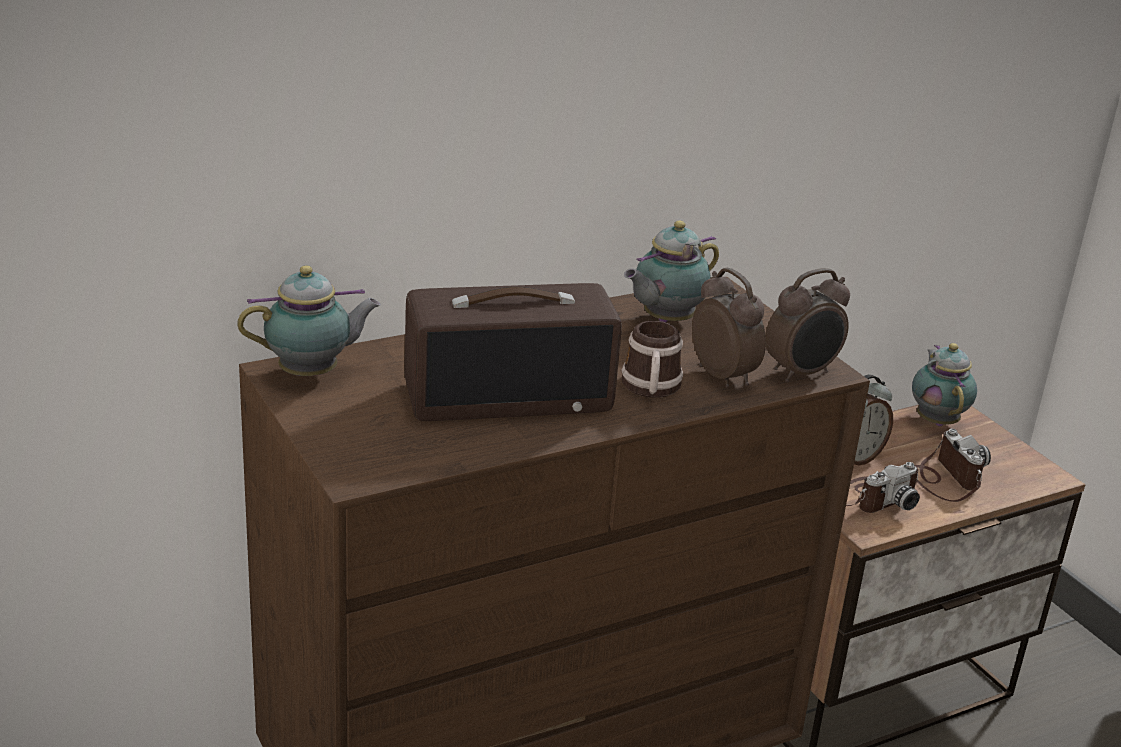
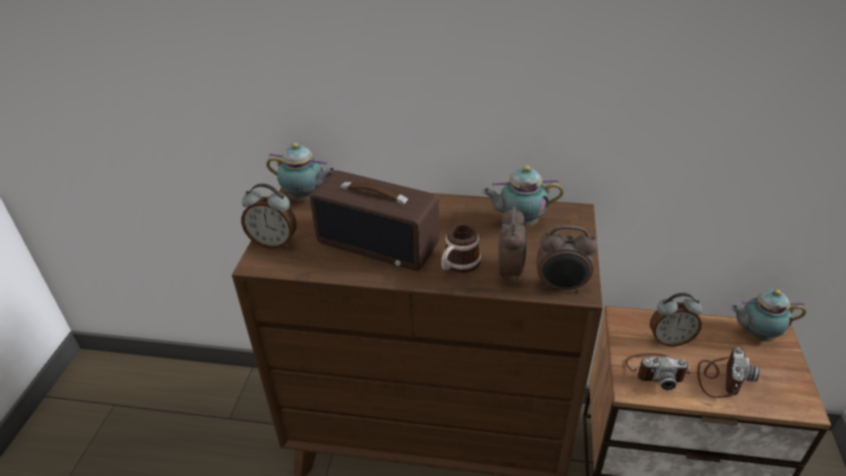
camera: 40 degrees right, 10 degrees up
teapot [912,343,977,426] -> teapot turned 120 degrees counterclockwise [730,290,806,342]
none -> alarm clock [241,184,297,249]

